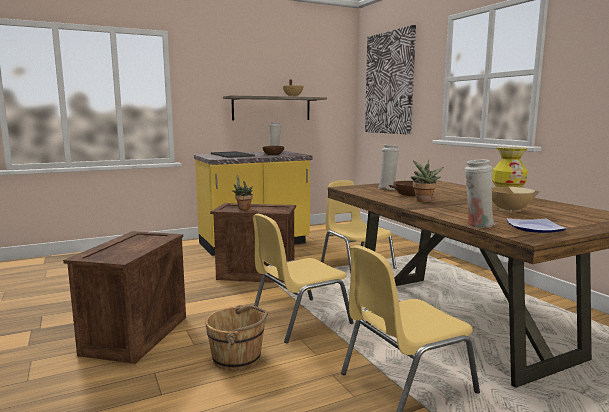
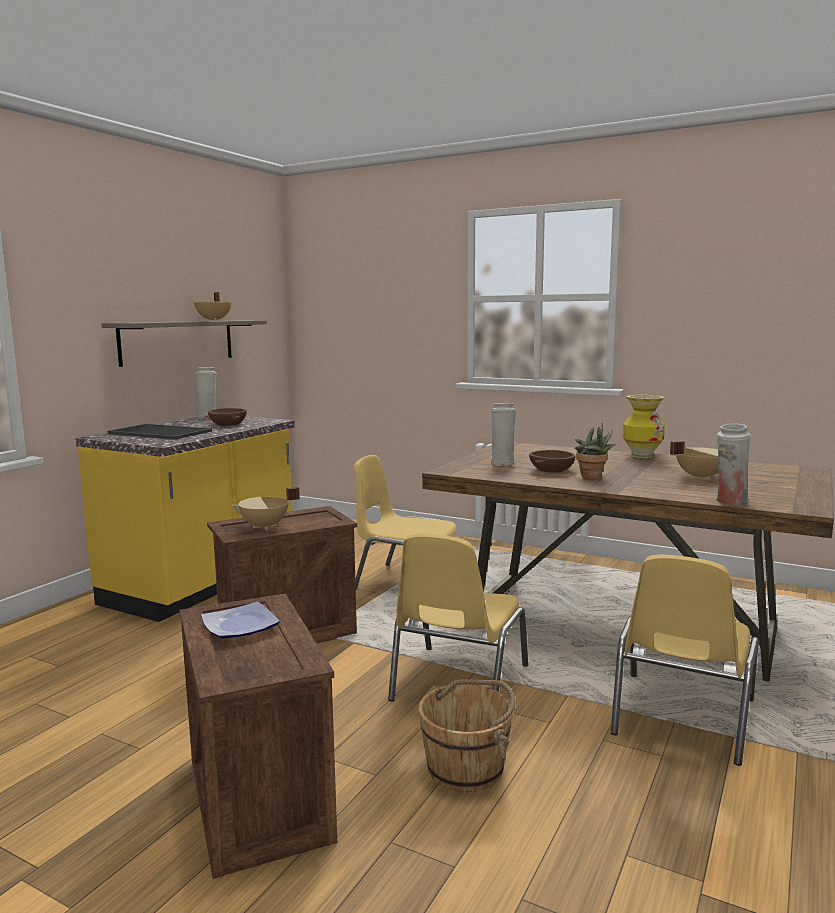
camera: 35 degrees left, 0 degrees up
potted plant [231,175,253,210] -> beige cooking pot [231,487,300,530]
picture [365,25,416,135] -> none
plate [506,218,567,233] -> plate moved to [201,602,280,639]

